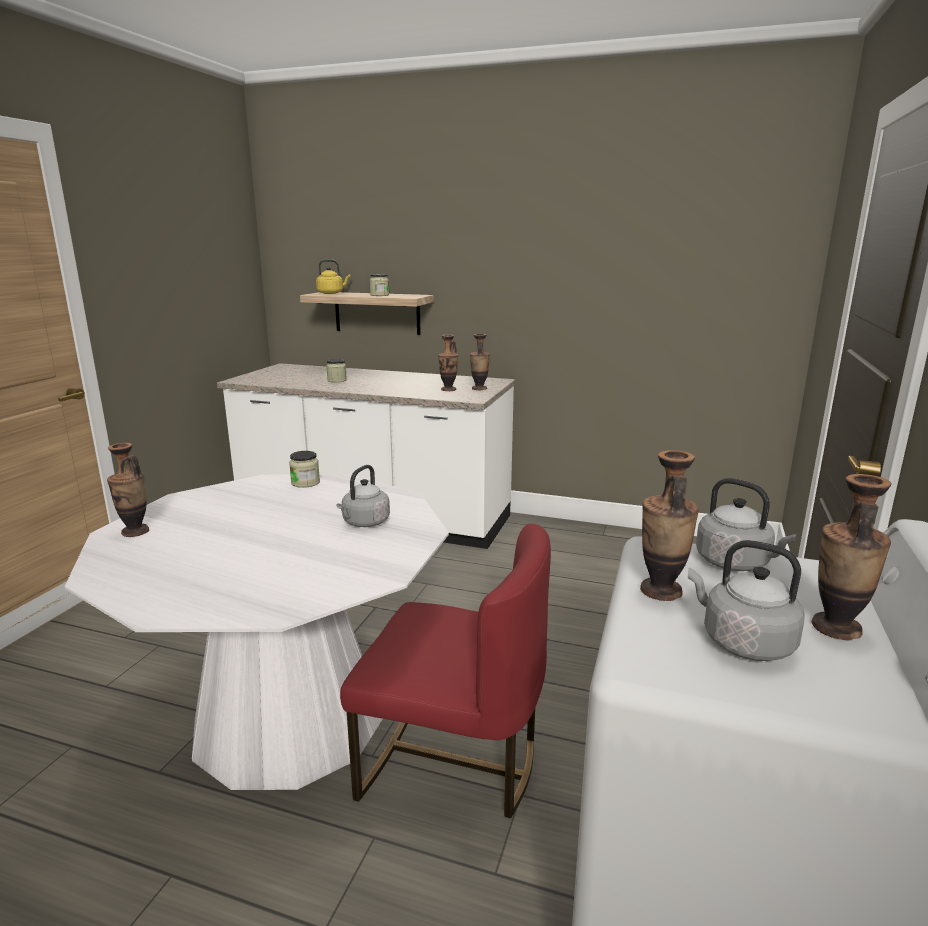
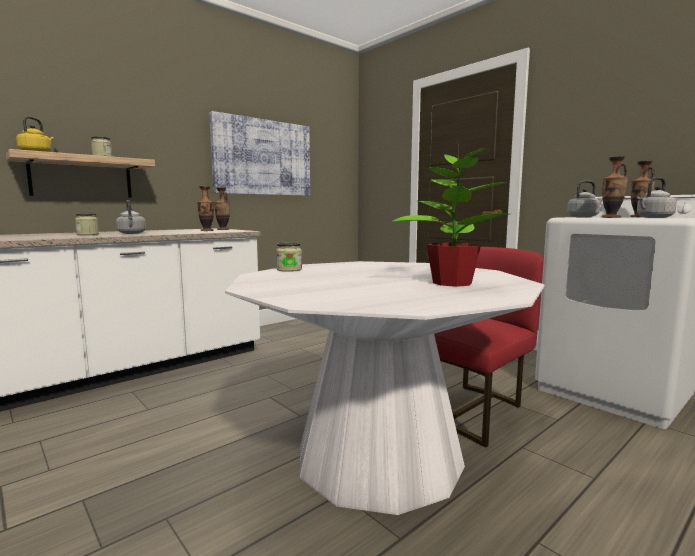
camera: 60 degrees left, 10 degrees down
vase [107,443,149,537] -> none
grey kettle [337,465,390,527] -> grey kettle moved to [116,200,146,234]
none -> picture [209,111,310,196]
none -> potted plant [392,141,511,287]

